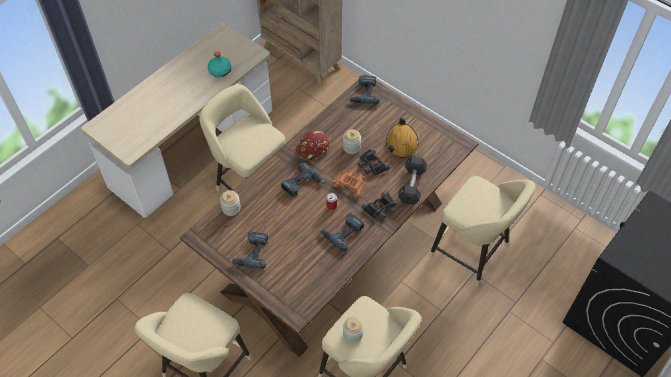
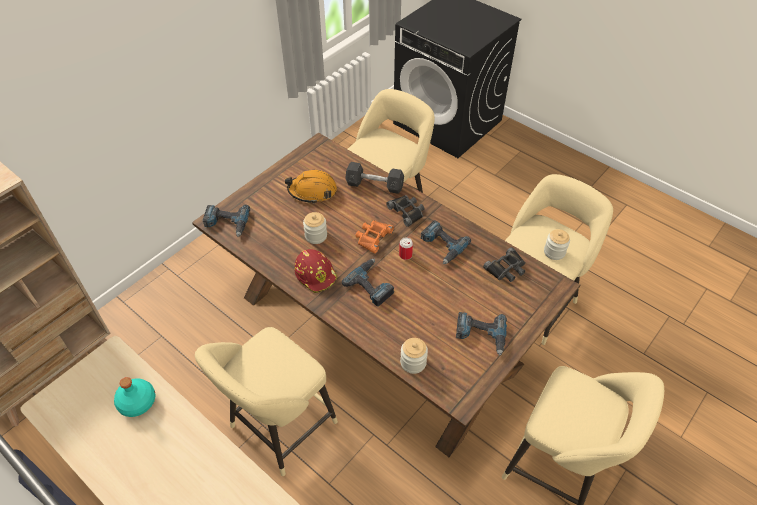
camera: 90 degrees left, 5 degrees down
black binoculars [358,148,390,176] -> black binoculars moved to [483,247,526,282]

